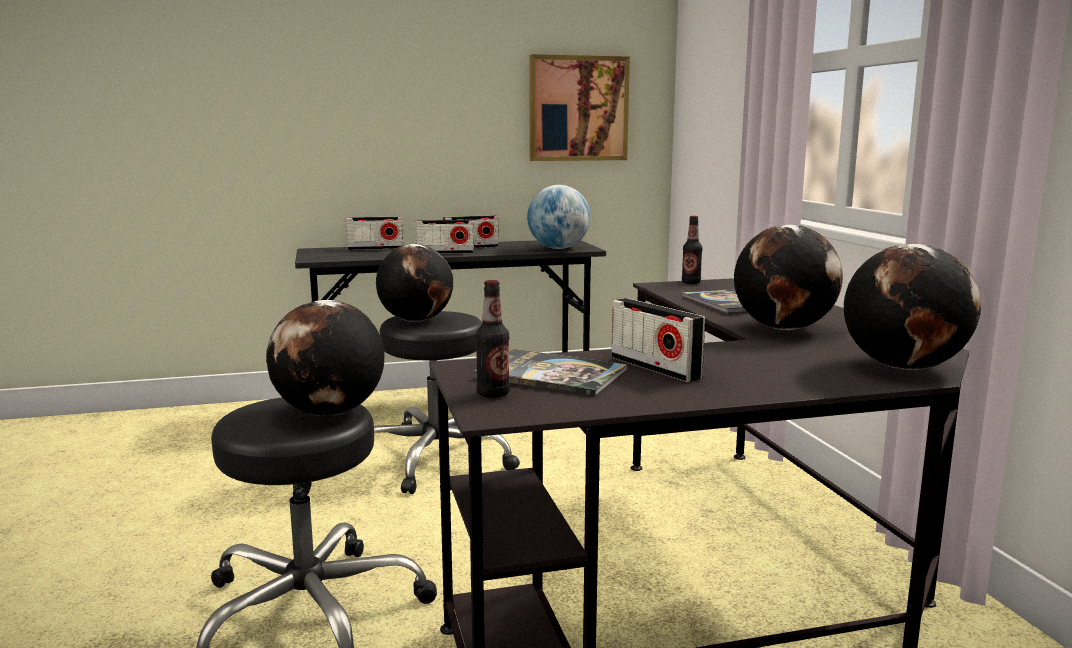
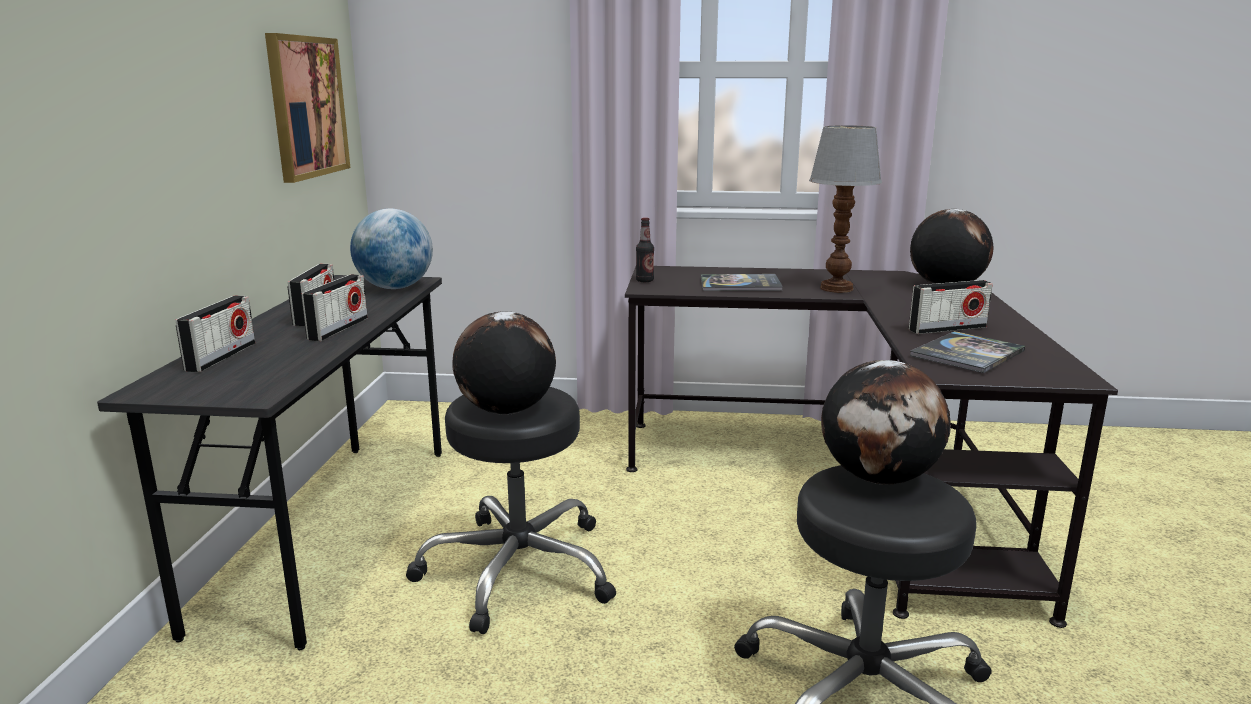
camera: 70 degrees left, 5 degrees up
bottle [476,280,510,398] -> none
globe [734,225,843,330] -> table lamp [809,125,882,293]

